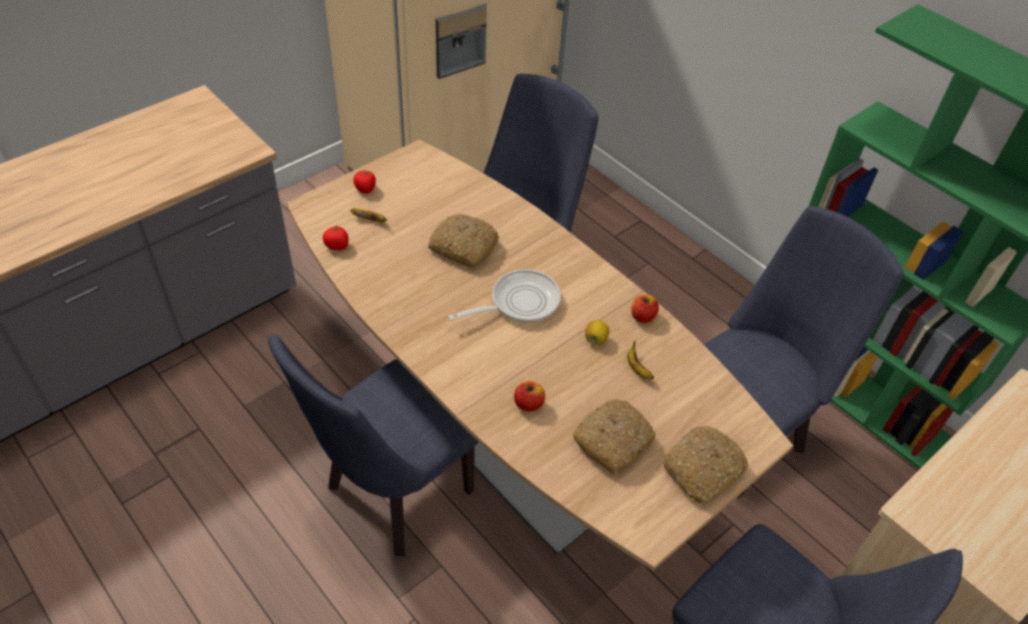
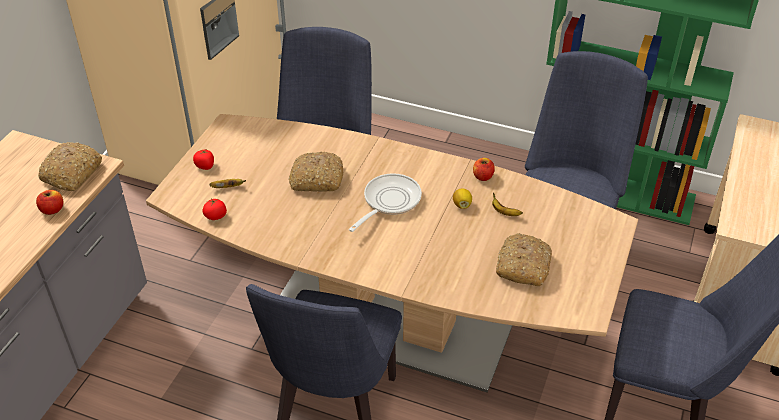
camera: 25 degrees left, 5 degrees down
apple [514,381,545,412] -> apple moved to [36,190,63,215]
bread [663,426,749,505] -> bread moved to [38,142,102,191]

